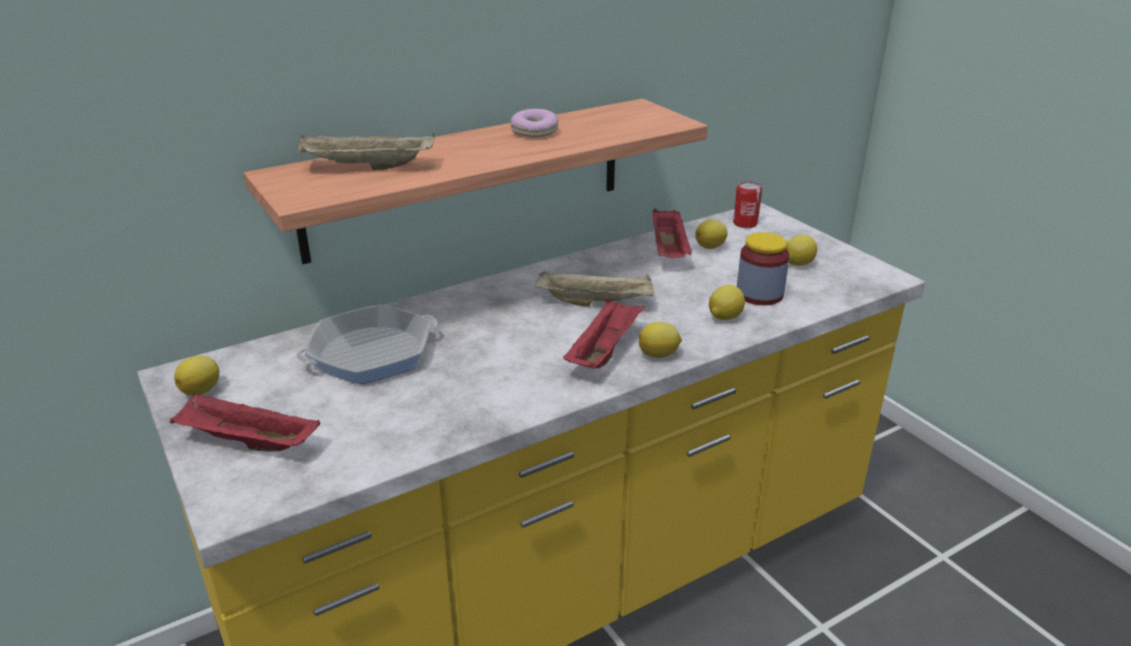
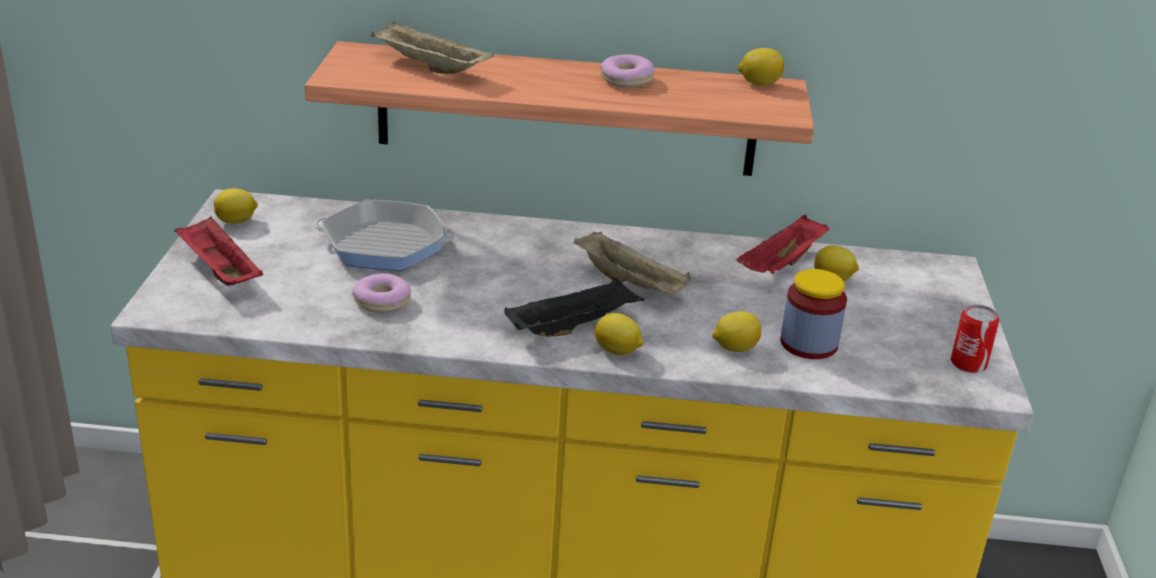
camera: 35 degrees right, 0 degrees up
red tray [563,298,645,369] -> black tray [504,277,645,337]
can [733,181,762,228] -> can moved to [951,305,999,373]
lemon [786,235,817,266] -> lemon moved to [738,48,784,86]
none -> donut [352,273,411,313]

